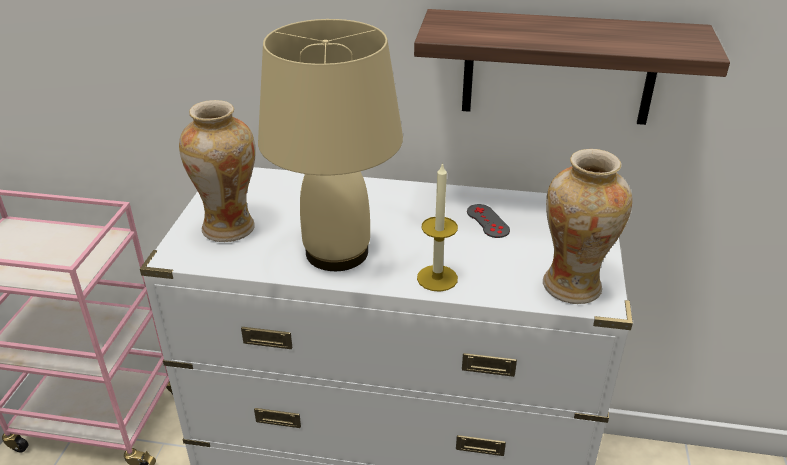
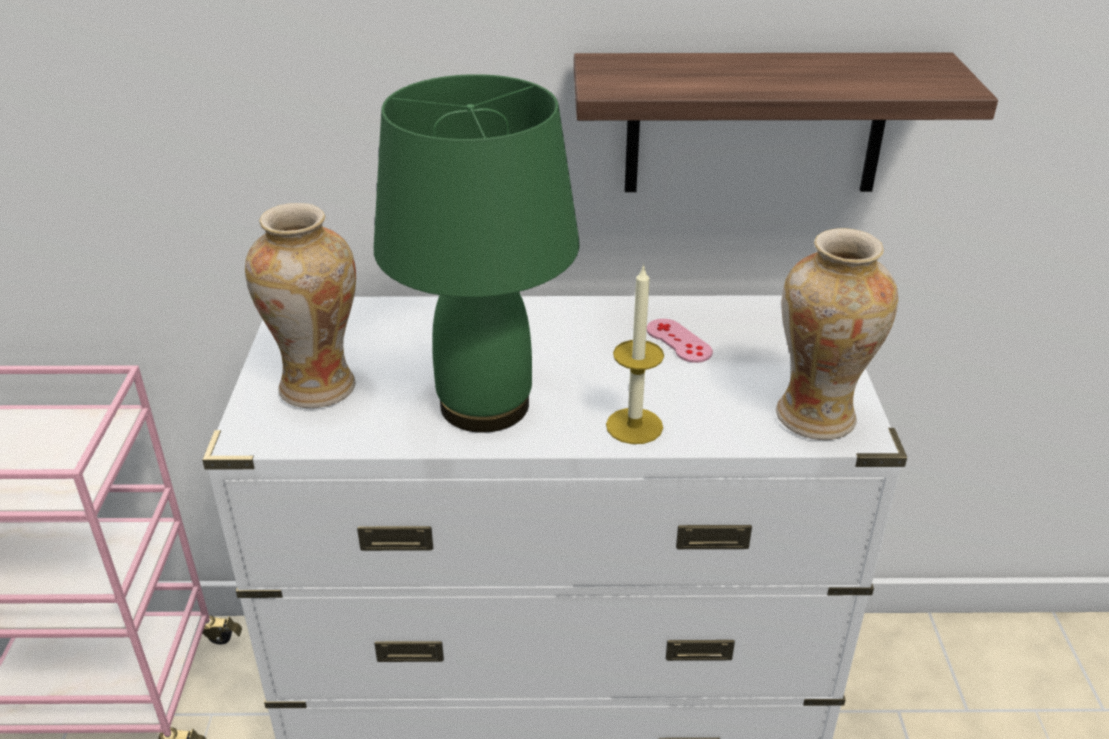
camera: 10 degrees left, 0 degrees up
beige table lamp [258,19,403,271] -> green table lamp [374,74,579,433]
grey game controller [467,204,510,238] -> pink game controller [647,319,713,363]

